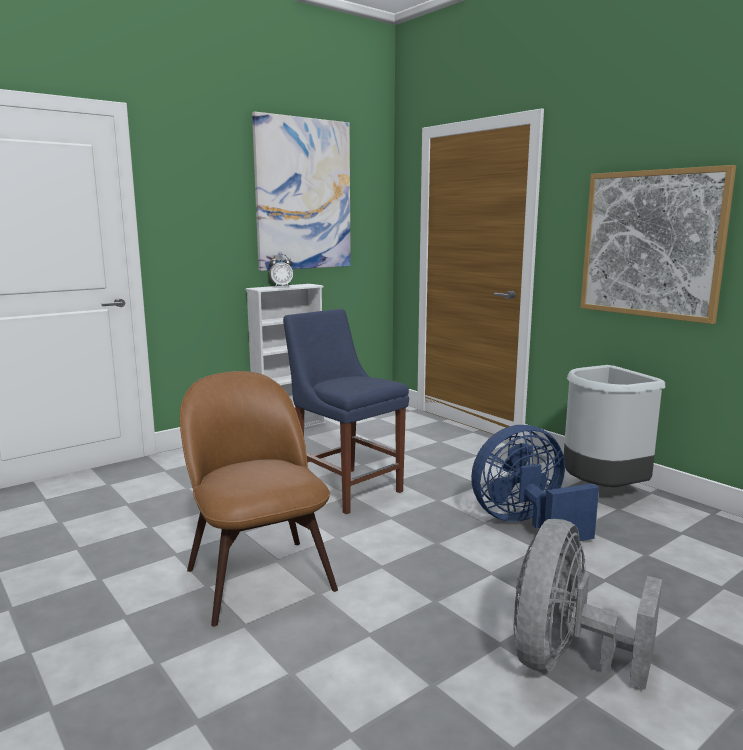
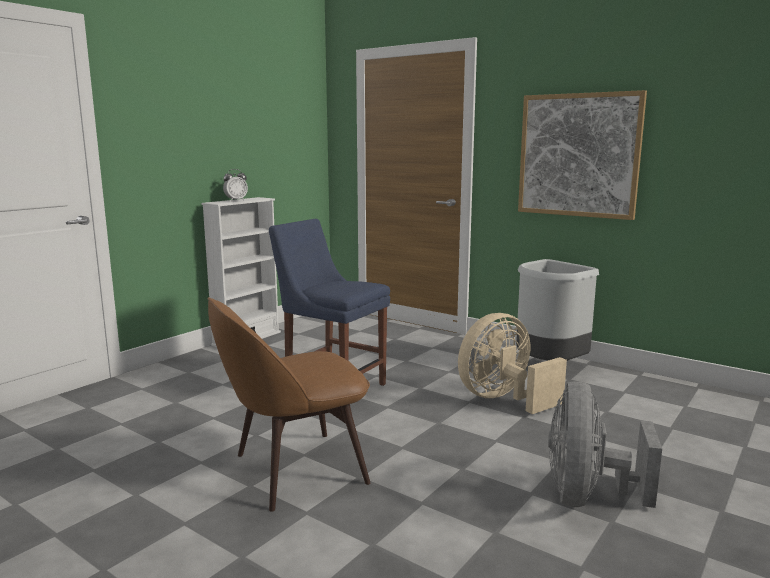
camera: 15 degrees left, 0 degrees up
brown chair [180,371,338,627] -> brown chair turned 75 degrees counterclockwise [207,297,371,512]
picture [252,112,351,271] -> none
blue fan [471,425,599,541] -> beige fan [458,313,567,414]

